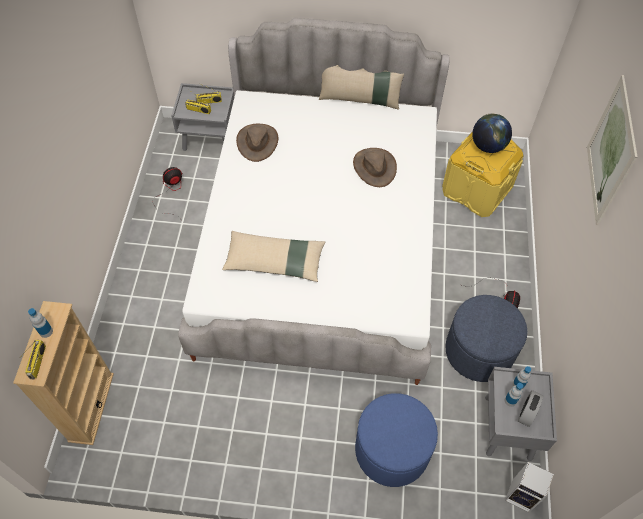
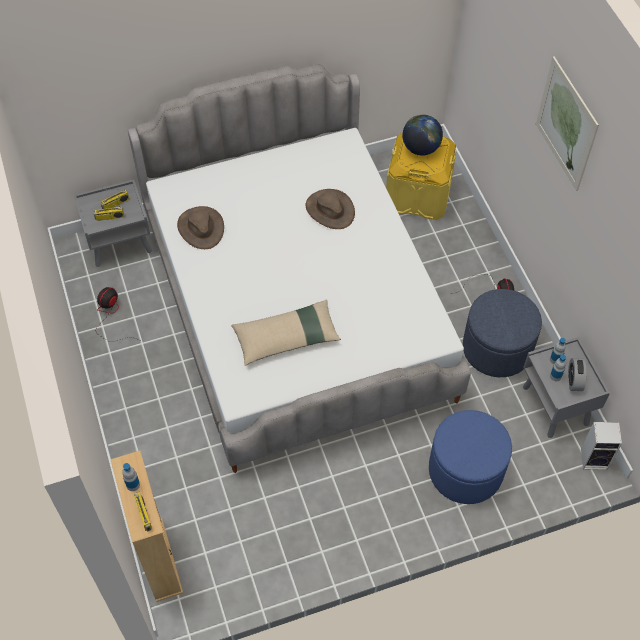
camera: 25 degrees left, 0 degrees up
beige pillow [319,65,404,110] -> none

